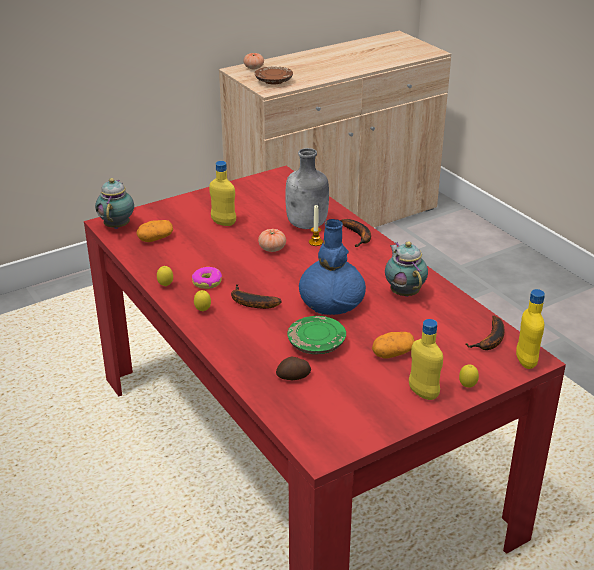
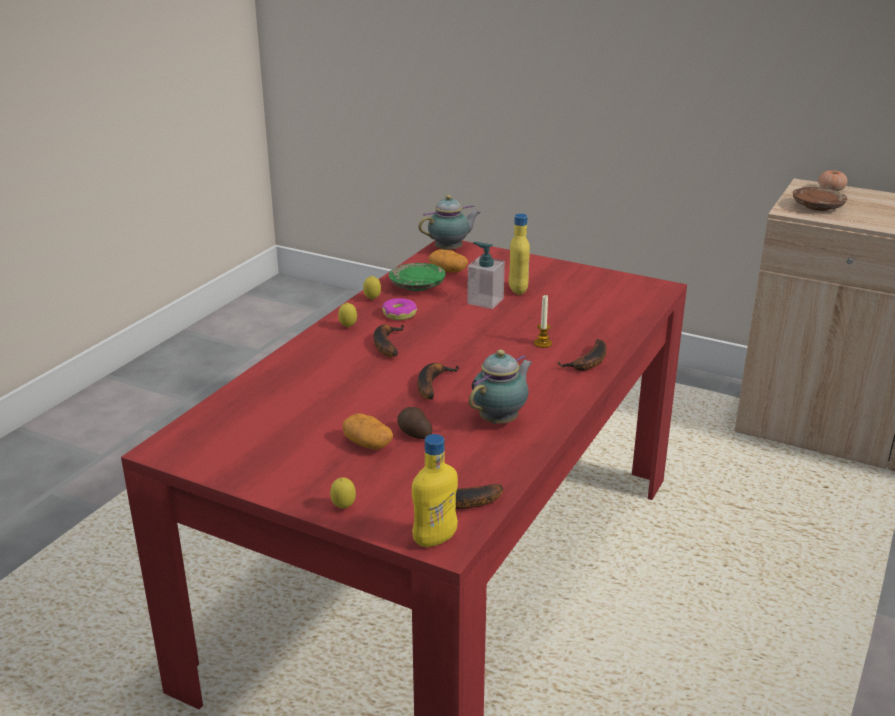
camera: 60 degrees right, 5 degrees down
tomato [258,229,286,252] -> none
potato [276,357,311,380] -> potato moved to [397,407,432,439]
grey bottle [285,148,329,229] -> none
green plate [287,316,346,354] -> green plate moved to [389,263,445,291]
blue vase [299,219,366,315] -> banana [418,363,459,400]
yellow bottle [409,319,443,400] -> none
none -> soap dispenser [467,242,505,309]

